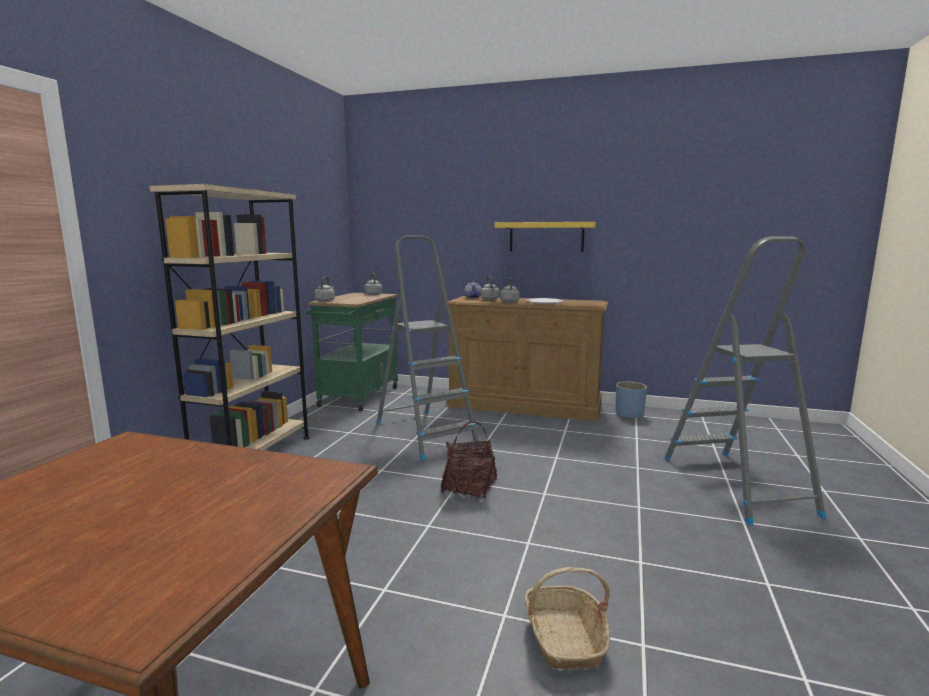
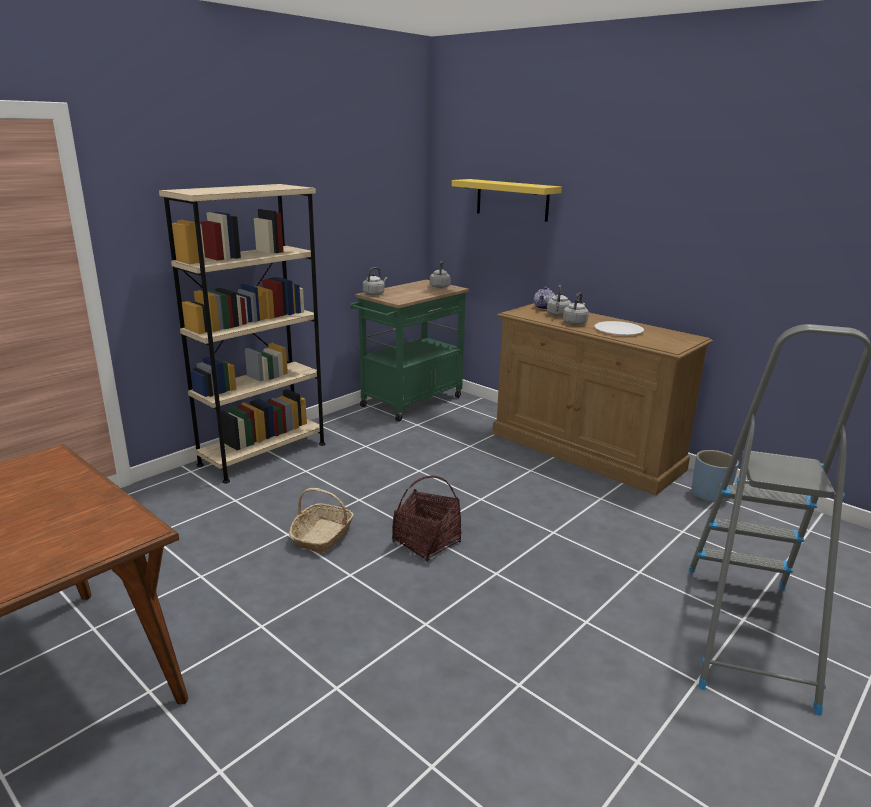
camera: 25 degrees right, 10 degrees up
grey step ladder [377,236,480,460] -> none
yellow shelf [495,222,596,252] -> yellow shelf moved to [452,179,562,222]
basket [524,567,610,669] -> basket moved to [289,488,354,553]

